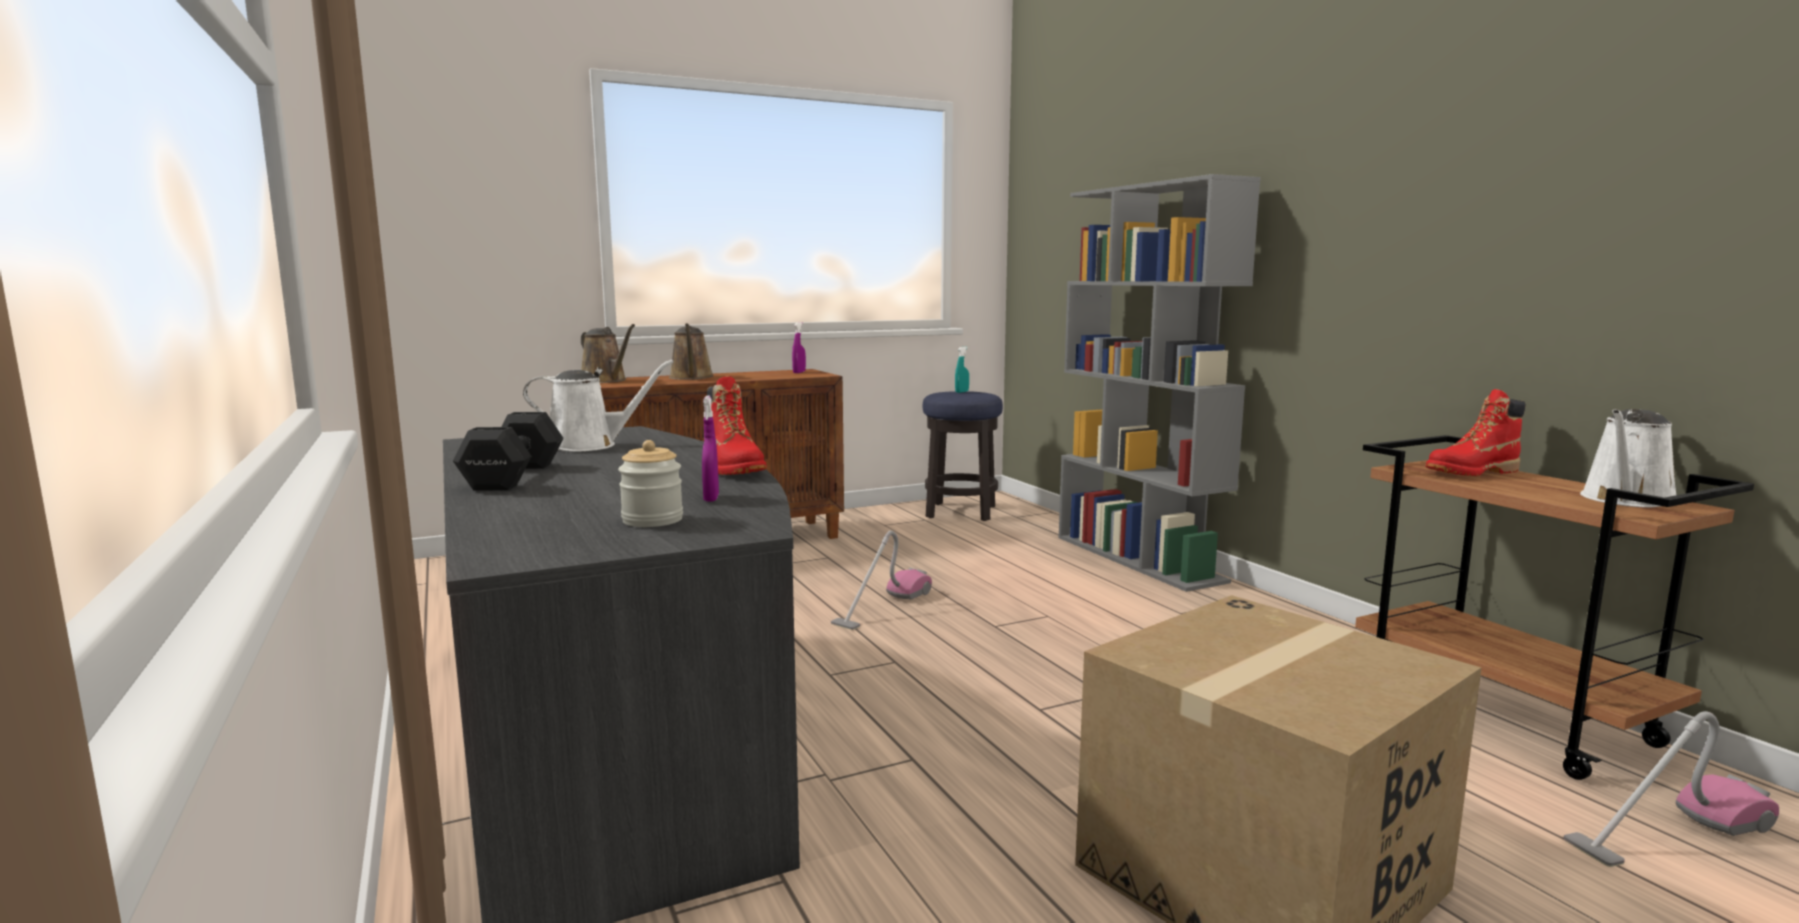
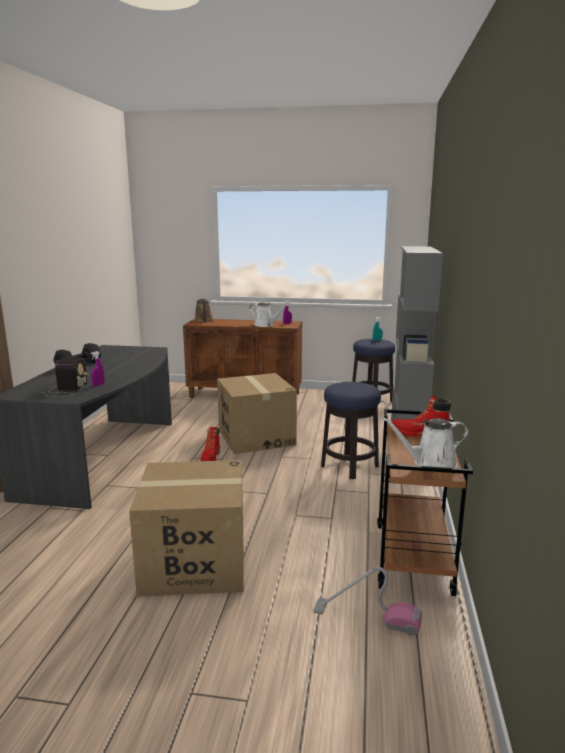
camera: 35 degrees right, 5 degrees up
white watering can [523,360,673,452] -> white watering can moved to [249,302,289,327]
jar [618,440,683,527] -> radio [40,357,87,397]
brown watering can [669,323,714,380] -> none
red boot [707,376,767,475] -> red boot moved to [201,427,220,461]
vacuum cleaner [831,531,932,630] -> cardboard box [217,373,297,454]
none -> stool [321,382,381,479]

